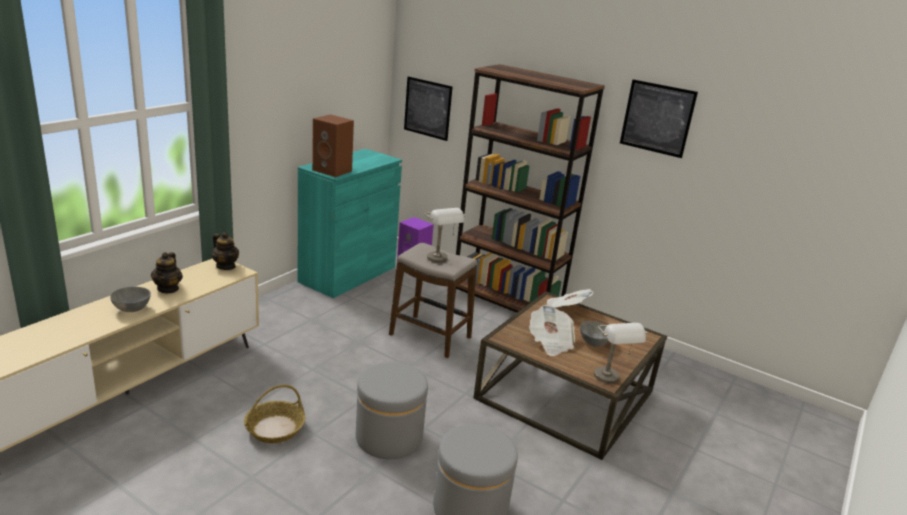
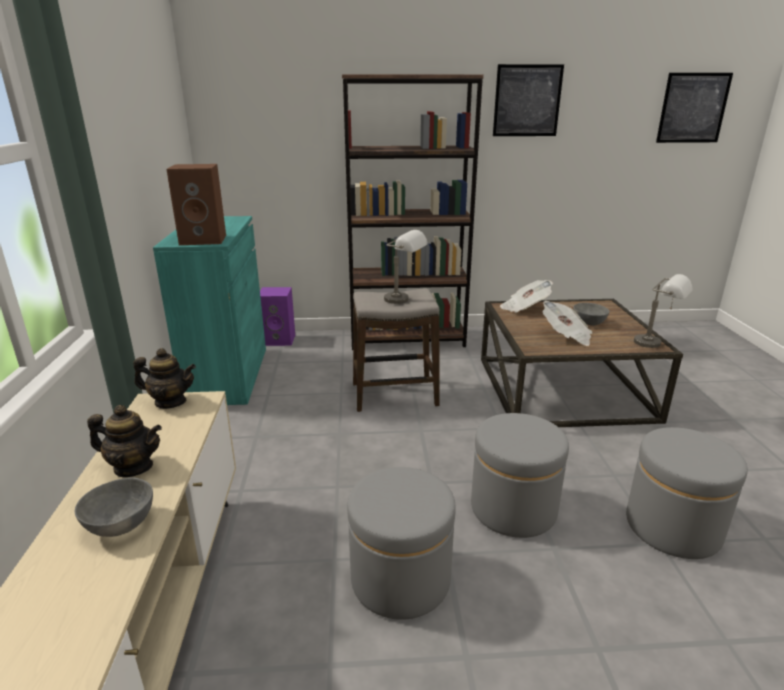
camera: 35 degrees left, 0 degrees up
teapot [151,252,183,294] -> teapot turned 45 degrees counterclockwise [87,405,162,477]
basket [244,385,305,443] -> grey ottoman [347,467,456,620]
picture [404,76,453,141] -> picture moved to [656,73,733,143]

